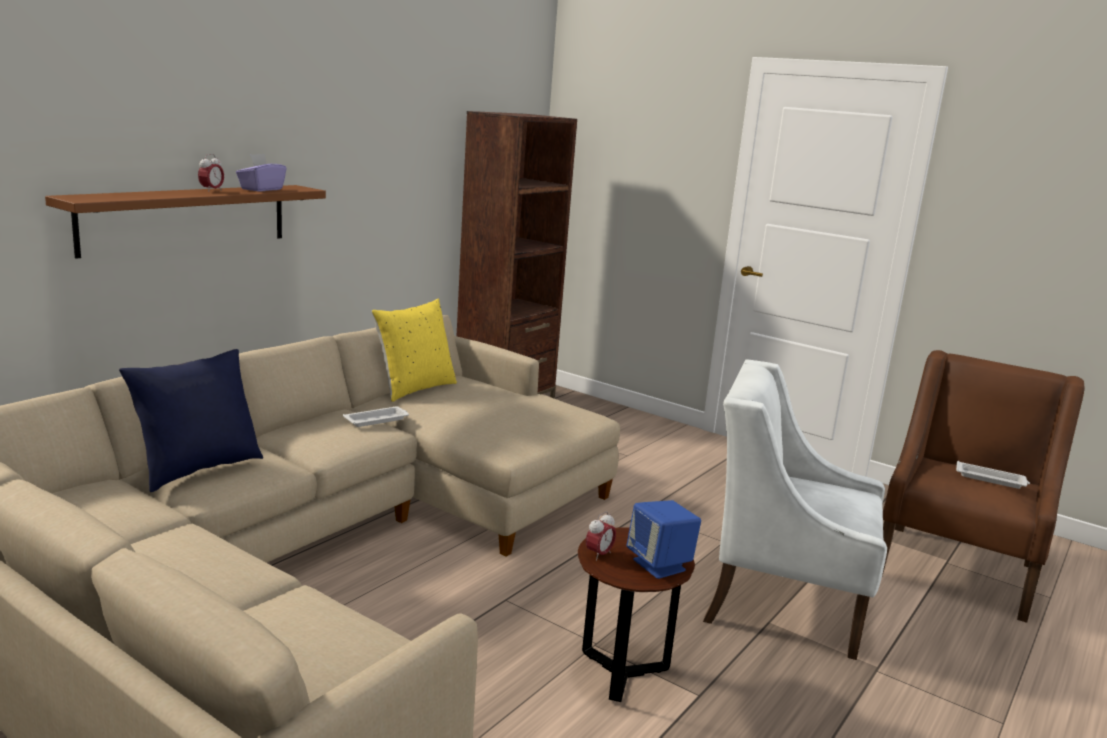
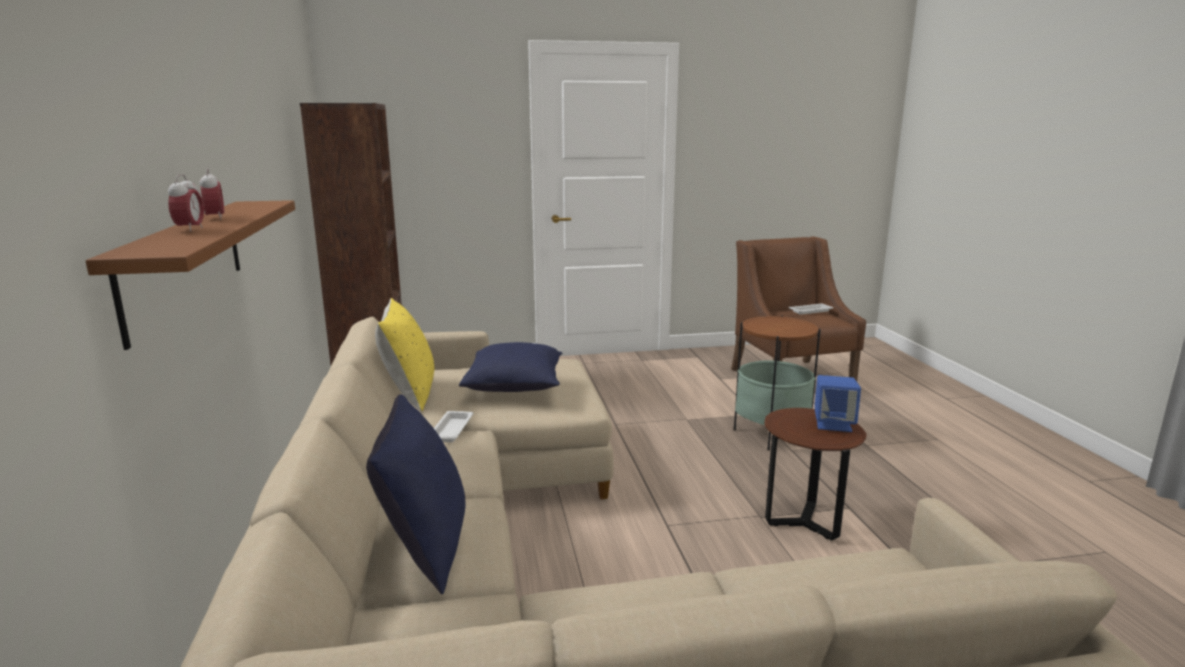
camera: 45 degrees left, 0 degrees up
purple tissue box [236,154,287,192] -> none
alarm clock [586,512,616,561] -> alarm clock moved to [168,174,204,232]
white armchair [703,359,887,660] -> side table [734,316,821,450]
none -> blue pillow [459,342,563,392]

